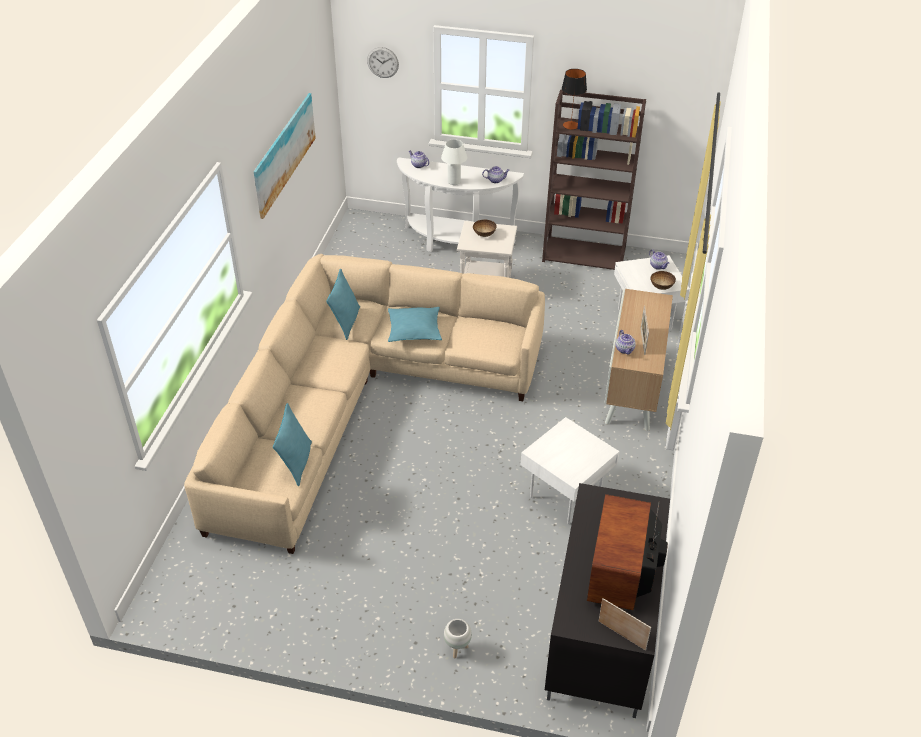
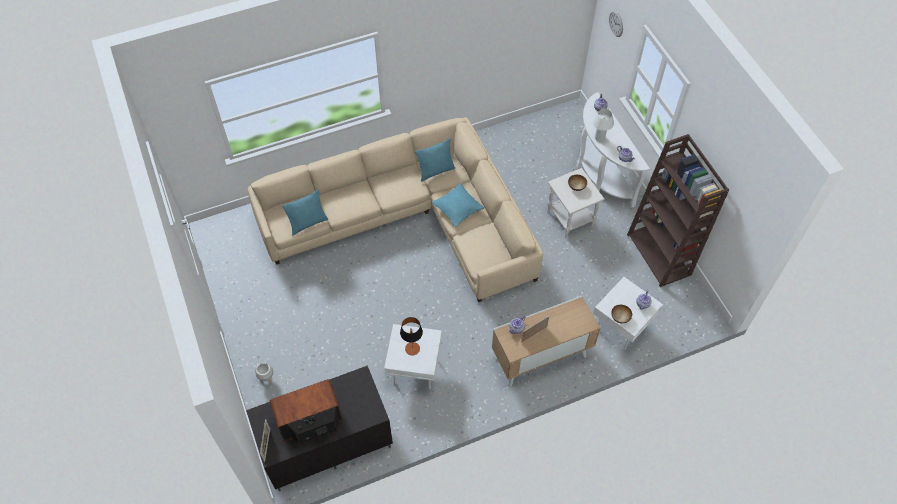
camera: 55 degrees right, 15 degrees up
picture [254,93,316,219] -> none
table lamp [562,69,587,130] -> table lamp moved to [400,317,423,356]

